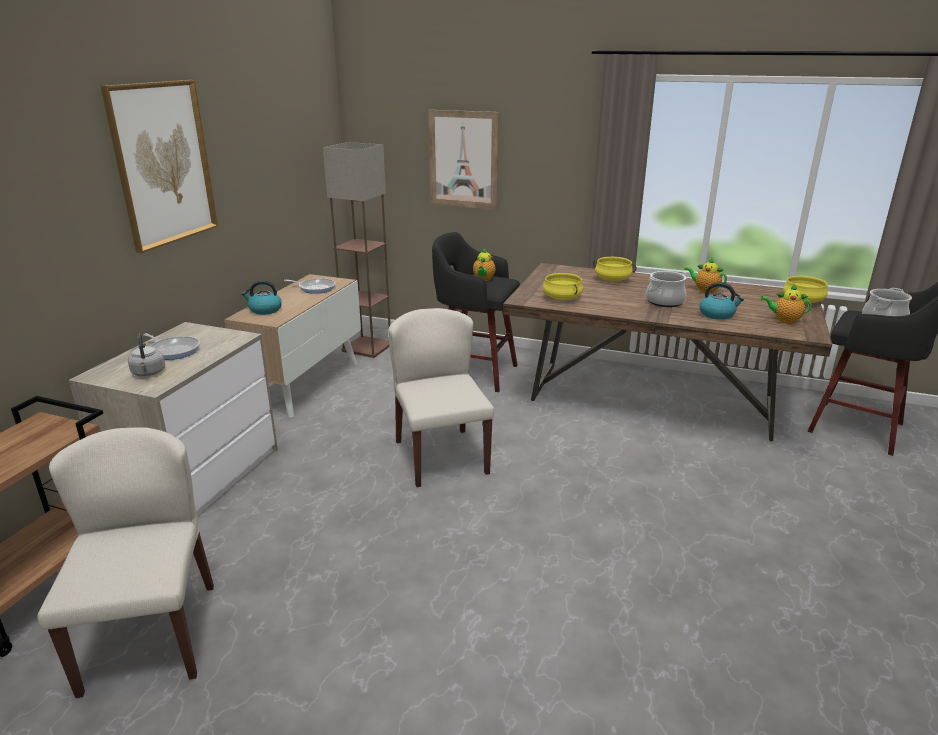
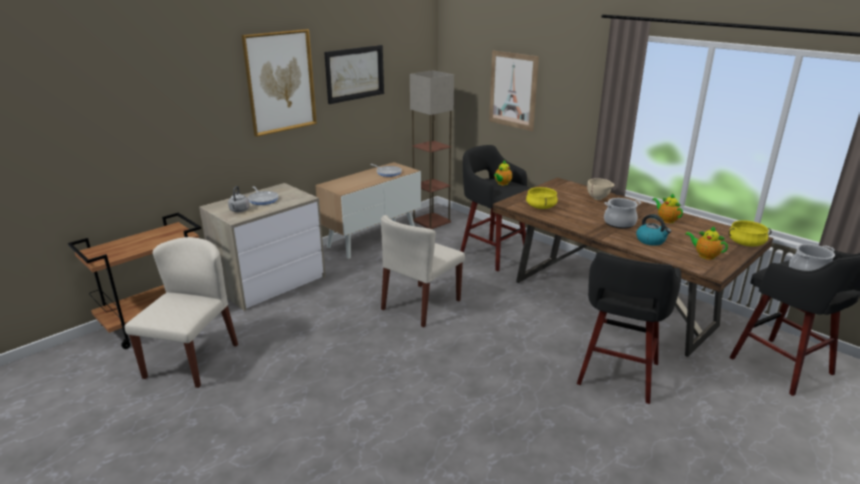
camera: 25 degrees right, 0 degrees up
kettle [242,280,282,315] -> none
beige chair [389,308,494,487] -> beige chair turned 150 degrees counterclockwise [381,215,465,328]
yellow cooking pot [593,257,637,281] -> beige bowl [587,178,615,200]
none -> picture [324,45,384,104]
none -> black stool [577,252,681,404]

